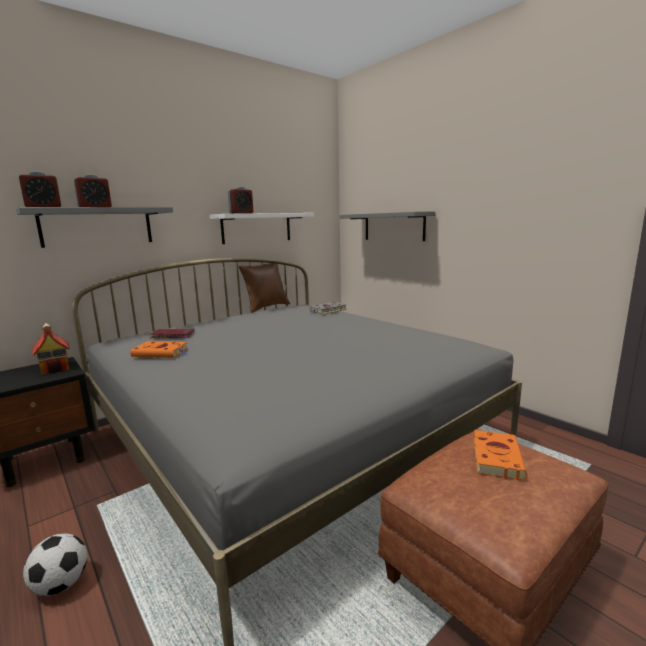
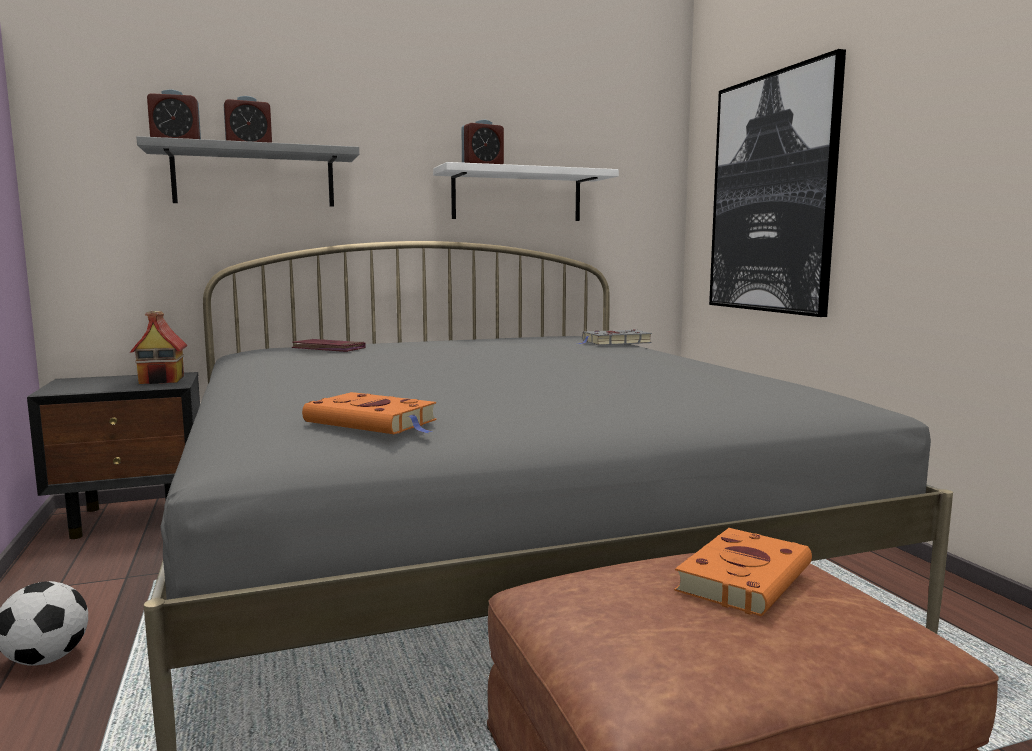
camera: 20 degrees right, 5 degrees down
orange book [130,341,188,358] -> orange book moved to [302,392,437,434]
brown pillow [239,263,290,313] -> none
grey shelf [339,211,435,241] -> picture [709,49,846,317]

